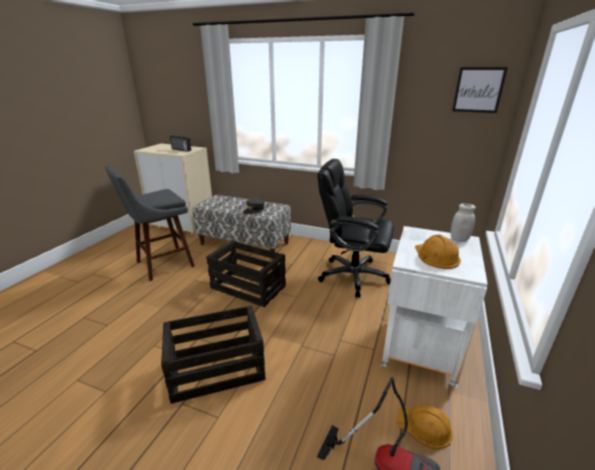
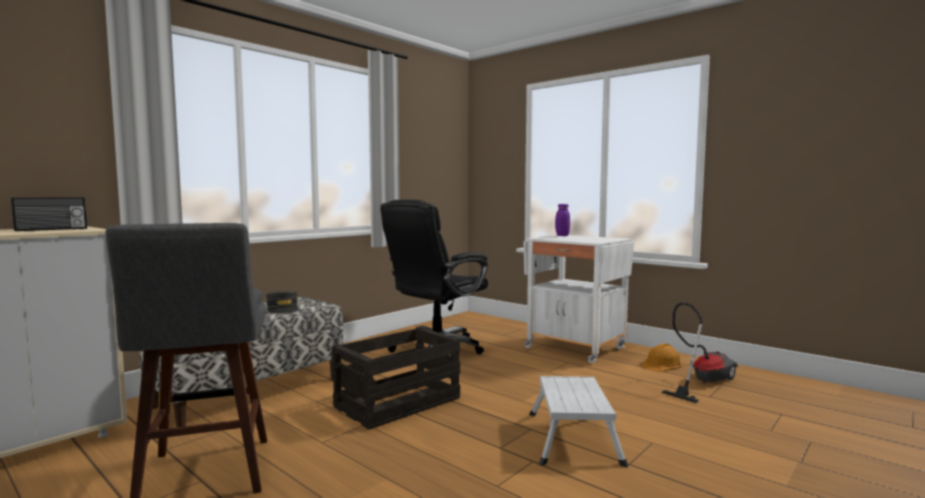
camera: 70 degrees left, 20 degrees down
crate [161,306,266,404] -> white step ladder [529,376,628,468]
orange hard hat [415,235,461,269] -> none
white jar [451,203,476,242] -> purple jar [555,204,570,236]
picture [452,67,508,113] -> none

